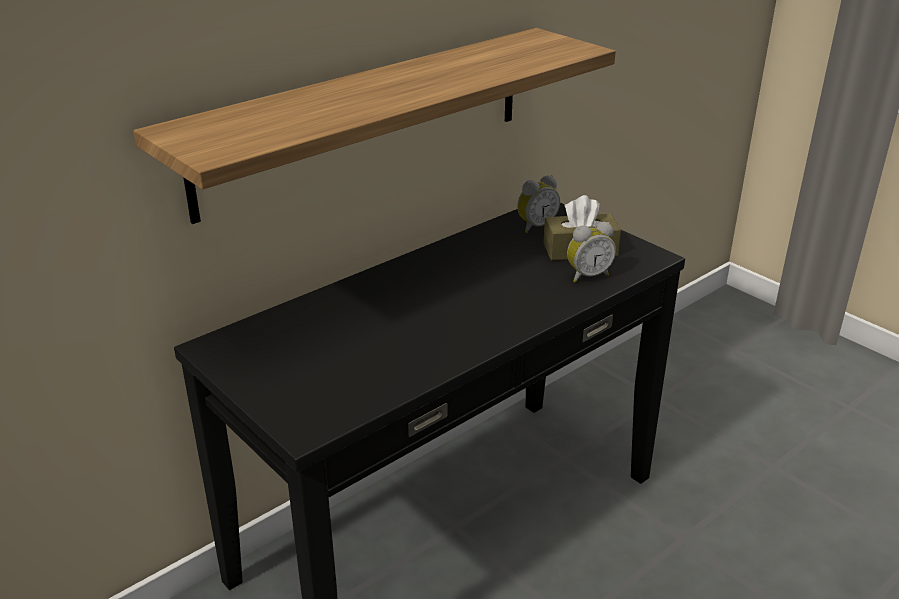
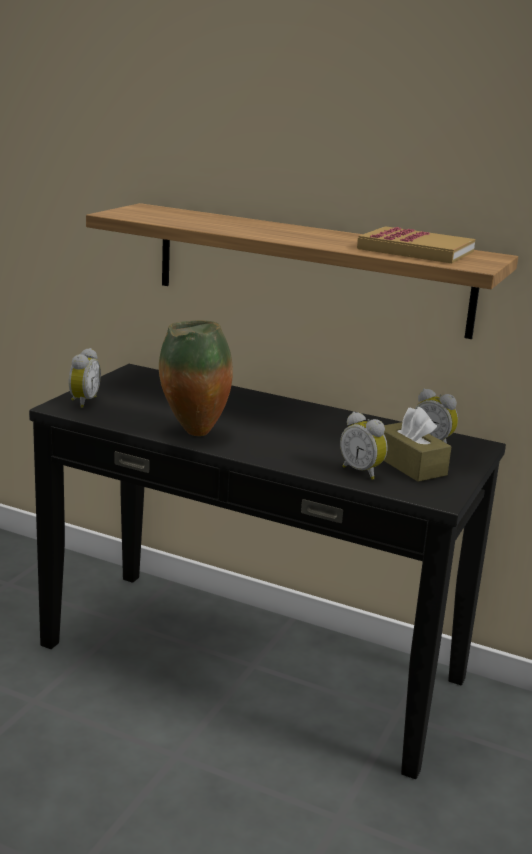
camera: 65 degrees right, 10 degrees down
none -> alarm clock [69,348,101,408]
none -> vase [159,320,233,436]
none -> book [357,226,475,263]

